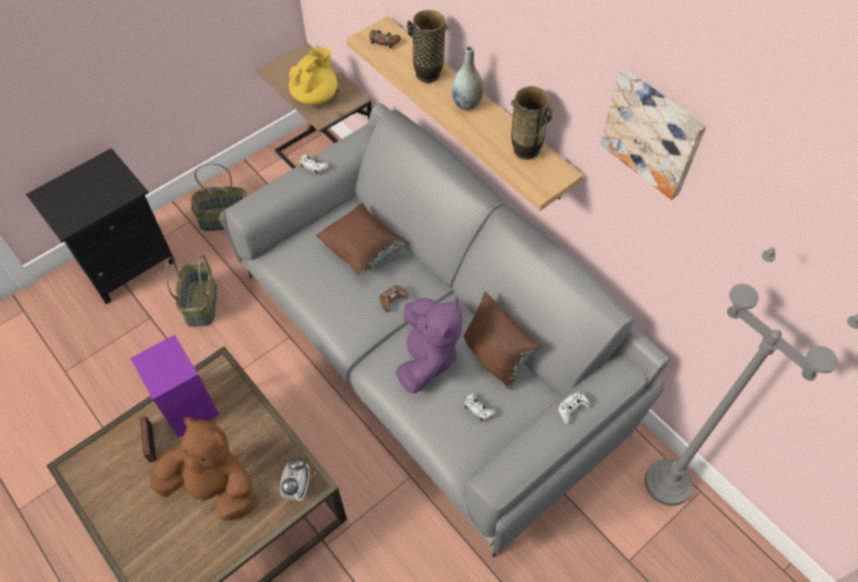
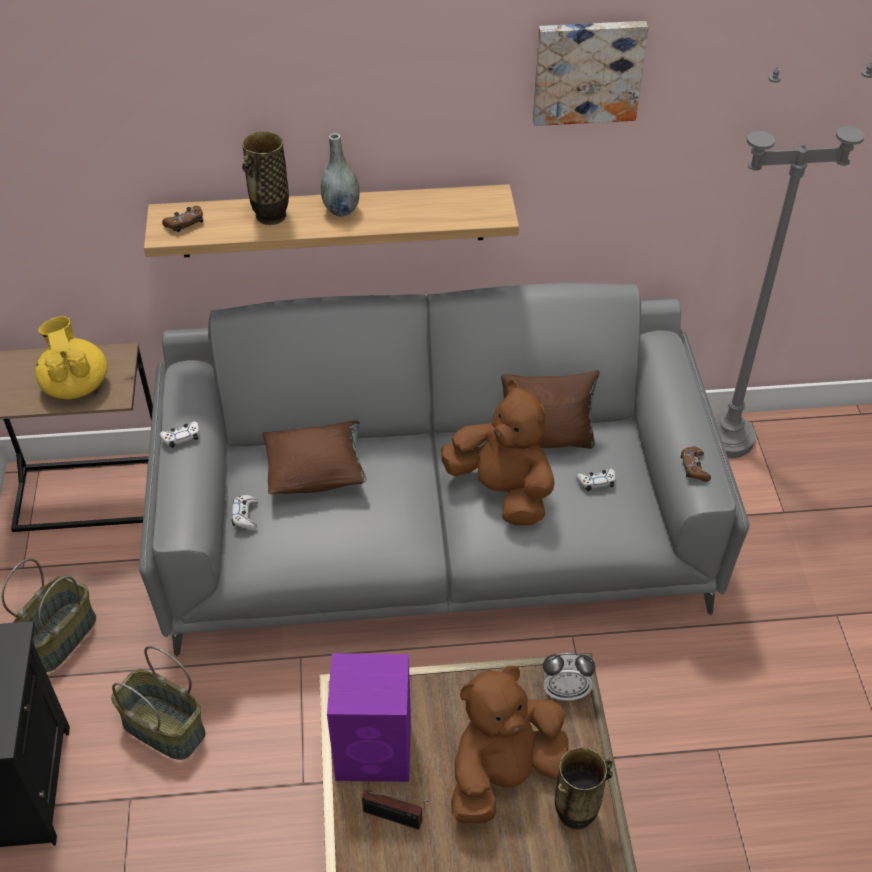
camera: 55 degrees left, 10 degrees down
alarm clock [280,457,310,501] -> alarm clock turned 135 degrees clockwise [543,653,595,701]
brown game controller [379,285,409,312] -> brown game controller moved to [681,447,711,482]
purple plush toy [396,297,463,393] -> brown plush toy [441,381,555,525]
vase [511,86,553,160] -> vase moved to [555,747,613,830]
white game controller [558,392,590,424] -> white game controller moved to [232,495,258,530]

